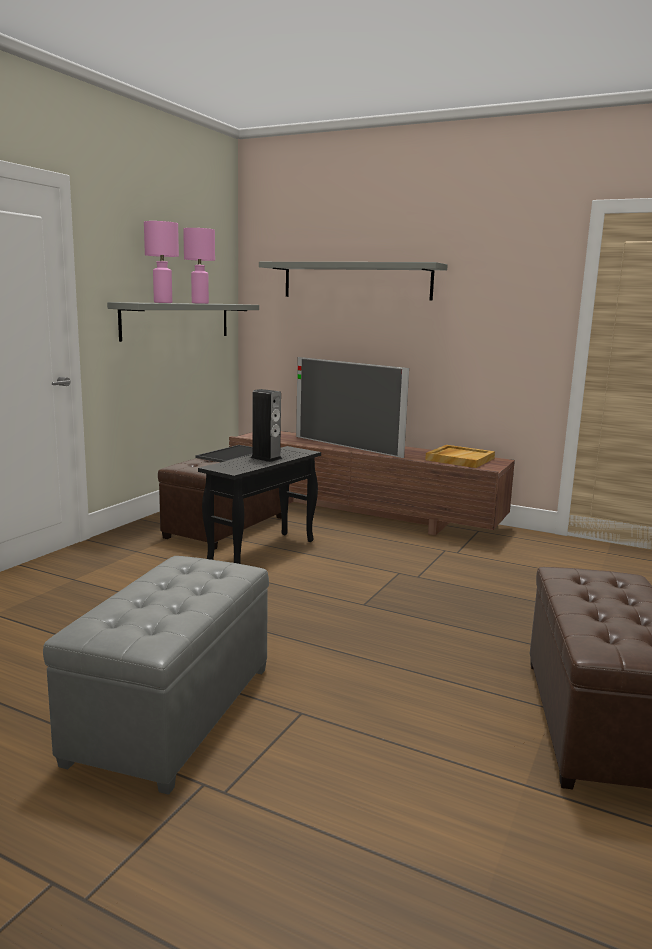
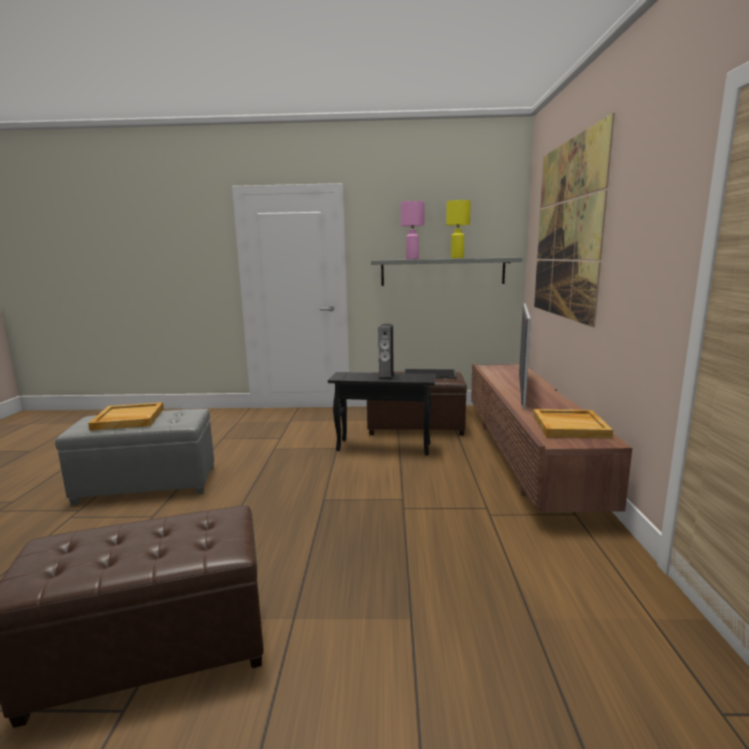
camera: 65 degrees right, 0 degrees up
pink table lamp [183,228,215,304] -> yellow table lamp [446,200,471,258]
grey shelf [259,262,448,301] -> picture [534,113,615,327]
none -> beige tray [88,402,164,431]

